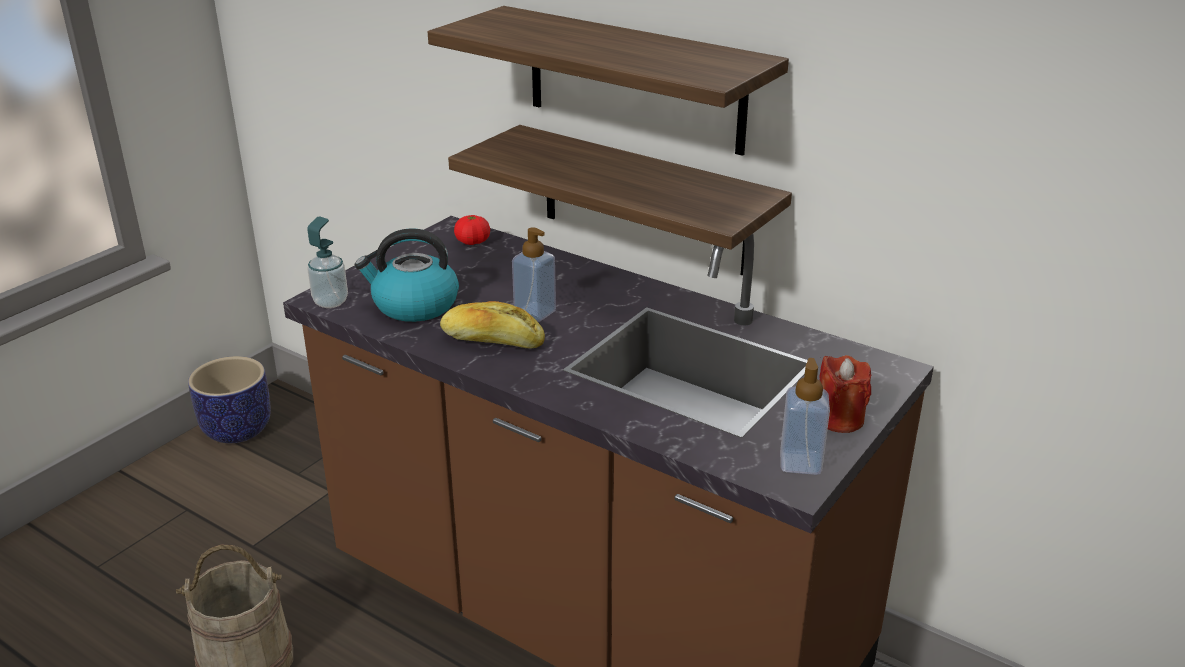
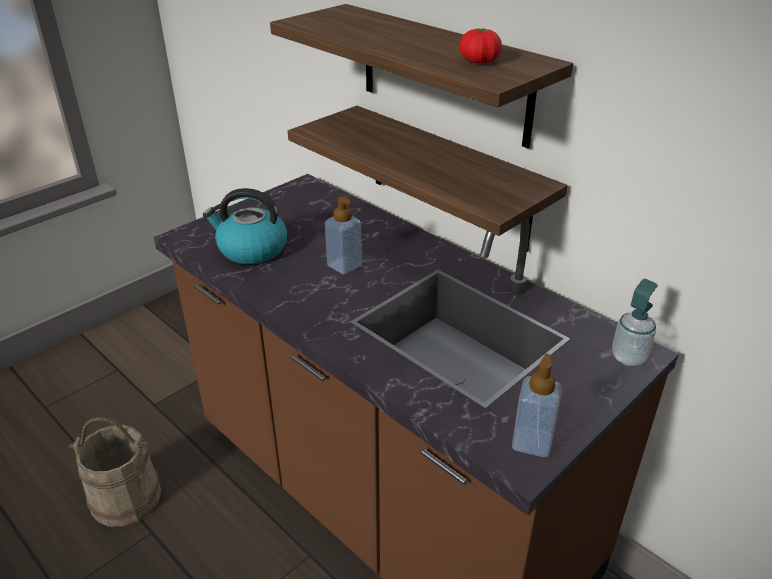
camera: 10 degrees right, 5 degrees up
planter [188,356,271,443] -> none
soap dispenser [307,216,348,308] -> soap dispenser moved to [612,279,657,366]
bread [440,301,545,349] -> none
tomato [454,215,490,245] -> tomato moved to [459,28,502,64]
red candle [819,355,871,433] -> none

